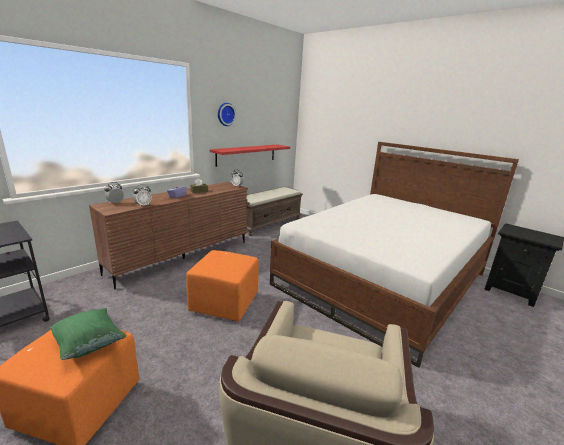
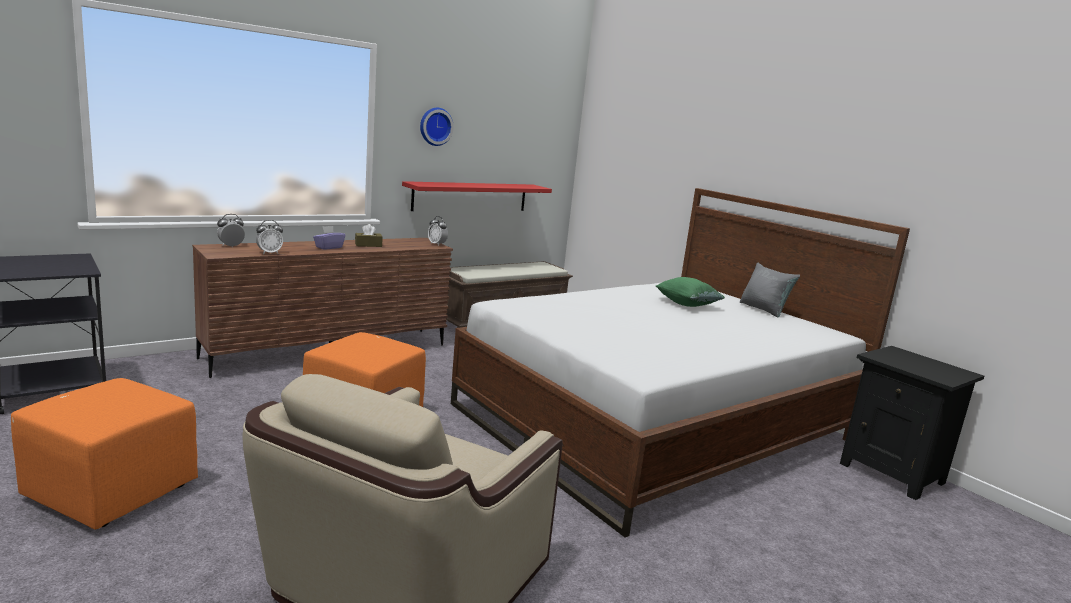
camera: 10 degrees right, 5 degrees down
green pillow [50,308,126,360] -> green pillow moved to [656,277,725,307]
none -> grey pillow [740,263,800,317]

